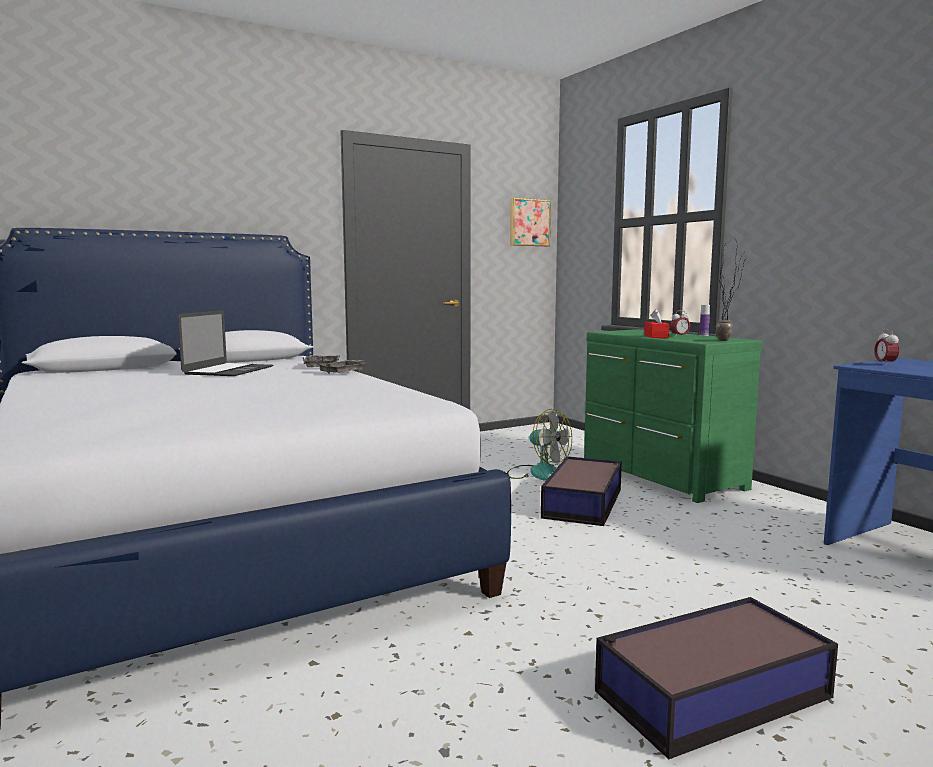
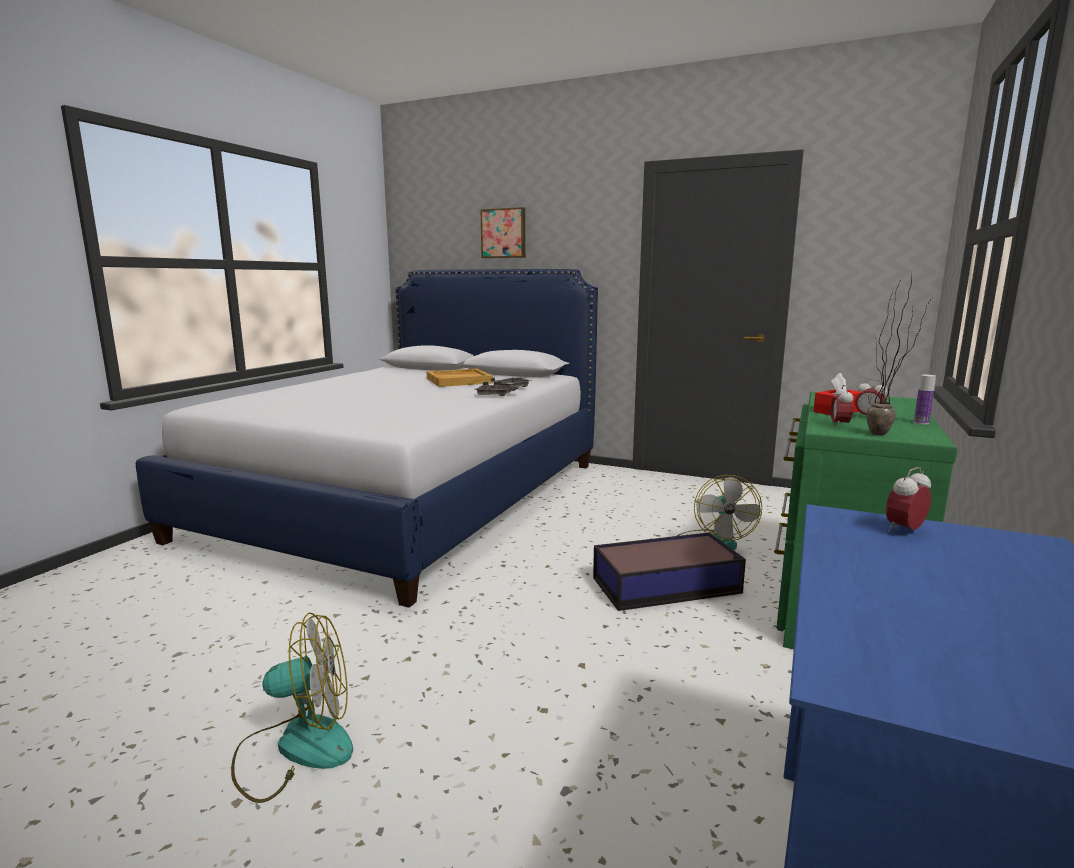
camera: 55 degrees right, 5 degrees up
laptop [178,310,273,376] -> beige tray [427,369,493,387]
picture [510,198,551,246] -> picture moved to [480,207,525,258]
storage box [595,597,838,759] -> fan [231,613,353,803]
none -> alarm clock [830,385,853,428]

